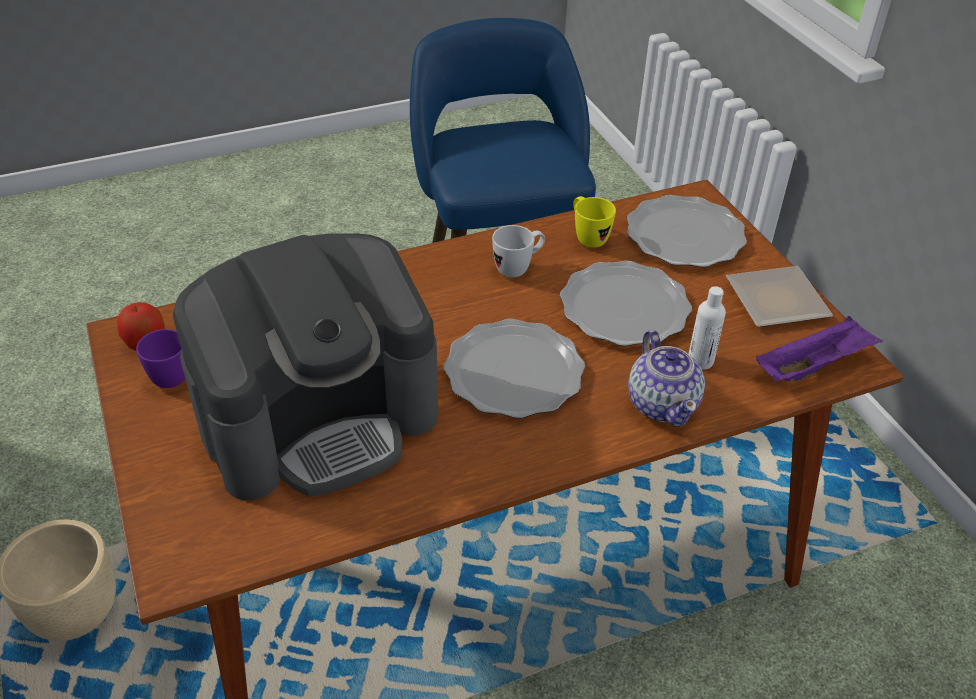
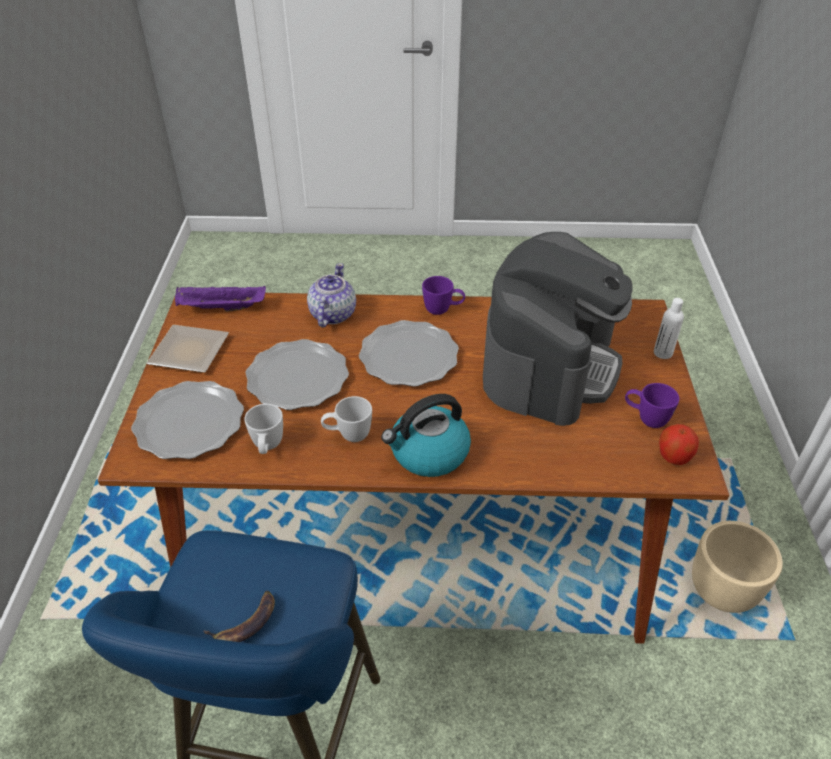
camera: 155 degrees left, 0 degrees up
coffee machine [173,233,438,500] -> coffee machine turned 120 degrees clockwise [483,232,633,426]
yellow mug [573,196,616,248] -> white mug [244,404,283,454]
white bottle [689,286,726,370] -> white bottle moved to [654,298,684,359]
none -> banana [203,591,275,642]
none -> kettle [381,394,471,477]
none -> purple mug [422,276,465,315]

